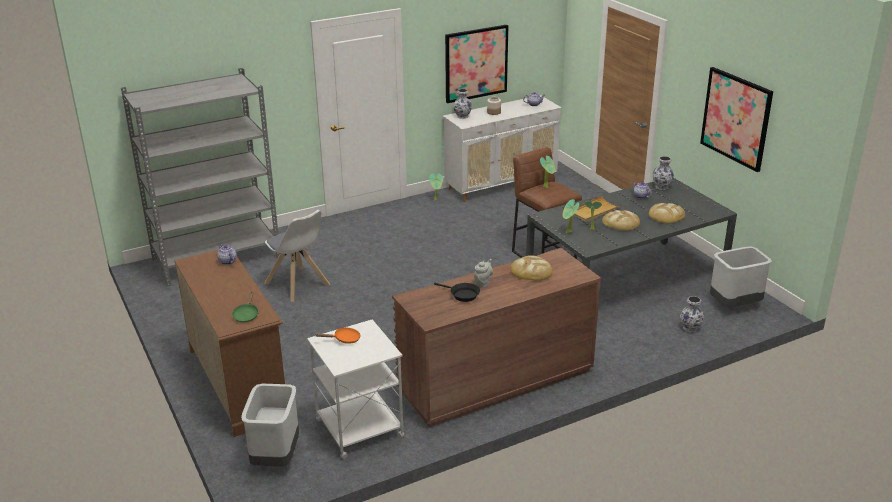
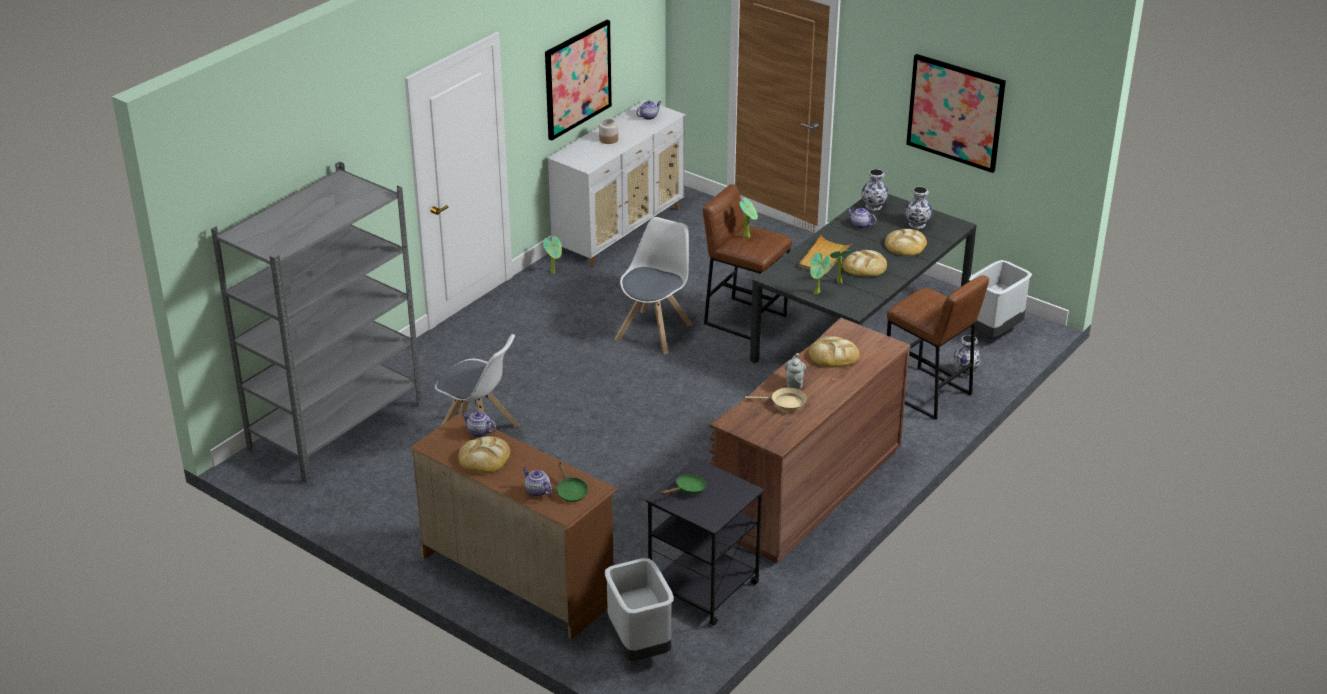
camera: 25 degrees left, 5 degrees up
white cart [307,319,405,459] -> black cart [645,458,765,625]
orange frying pan [315,327,361,344] -> green frying pan [661,475,707,495]
black frying pan [434,283,480,302] -> beige frying pan [745,388,807,411]
vase [453,89,472,119] -> vase moved to [904,187,932,229]
none -> bread [458,436,510,473]
none -> teapot [523,467,552,497]
none -> chair [615,217,692,354]
none -> brown stool [887,275,989,420]

